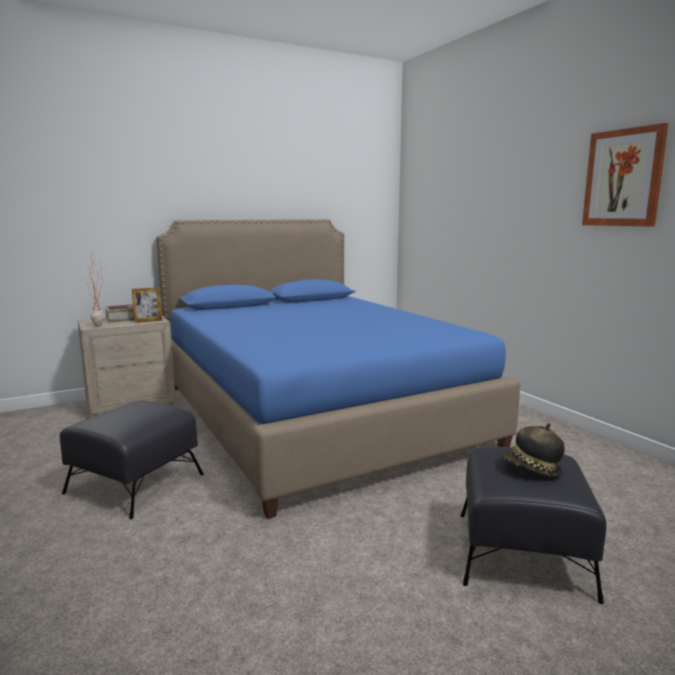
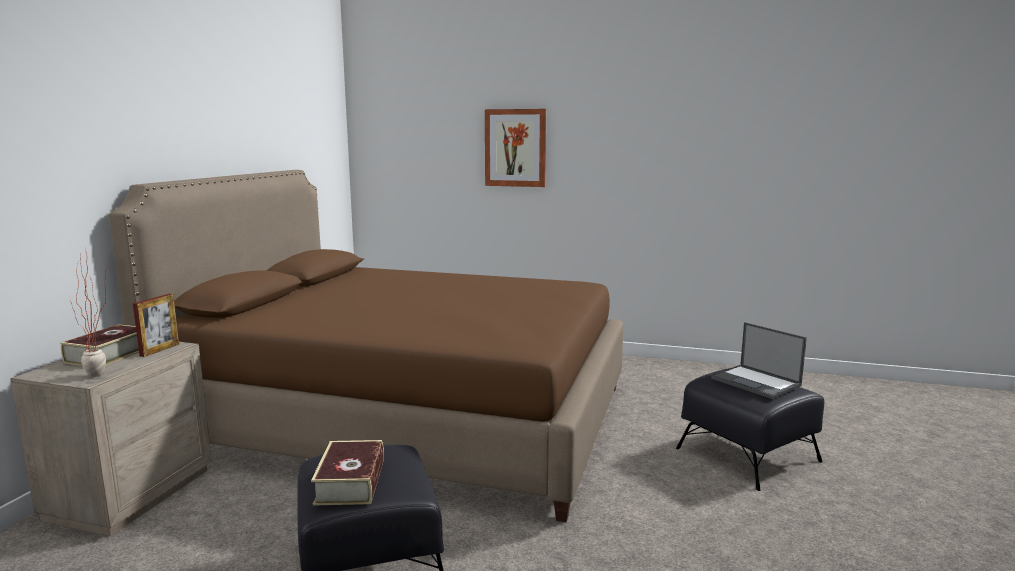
camera: 45 degrees left, 0 degrees up
blue bed [156,219,520,519] -> brown bed [109,170,624,522]
hat [503,423,565,476] -> laptop [711,322,807,399]
picture [582,123,669,227] -> picture moved to [485,109,546,187]
none -> book [311,440,384,506]

